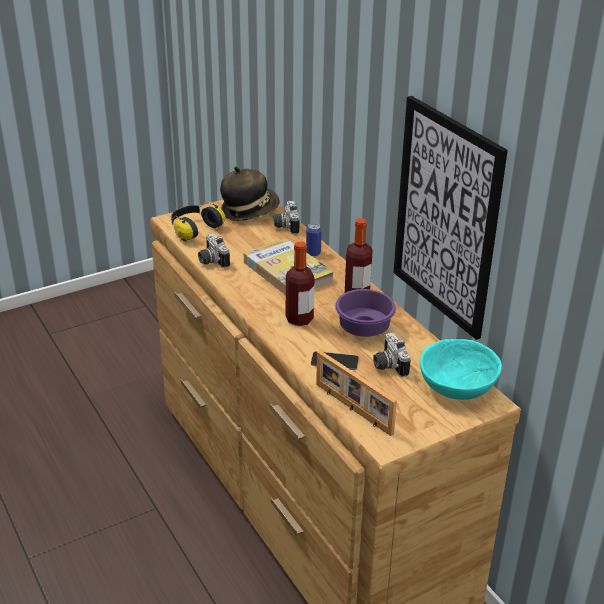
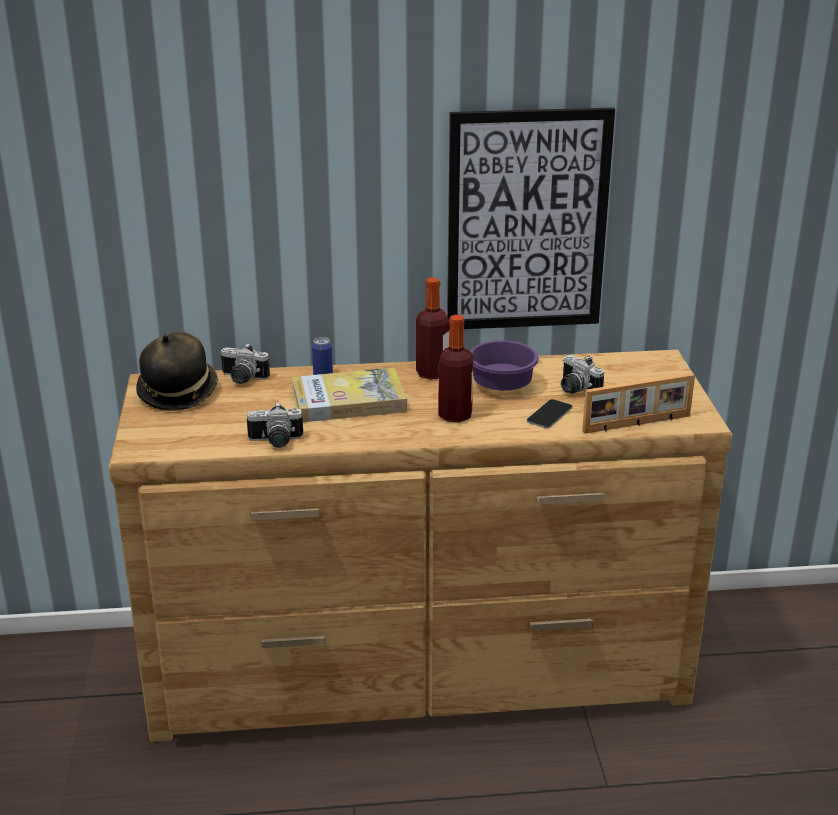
camera: 65 degrees left, 5 degrees down
headphones [171,202,225,242] -> none
camera [373,332,410,377] -> camera turned 45 degrees clockwise [561,354,604,394]
turquoise bowl [420,339,502,400] -> none

